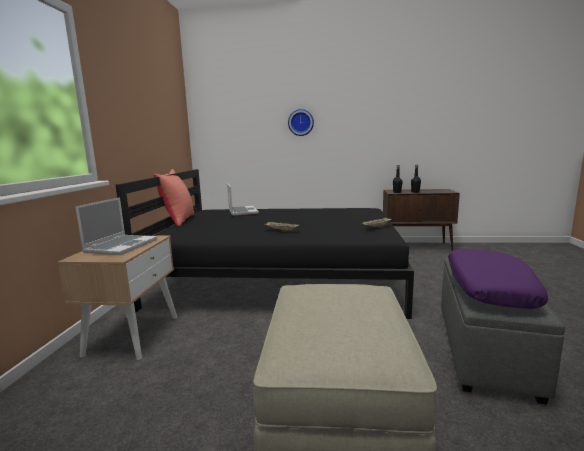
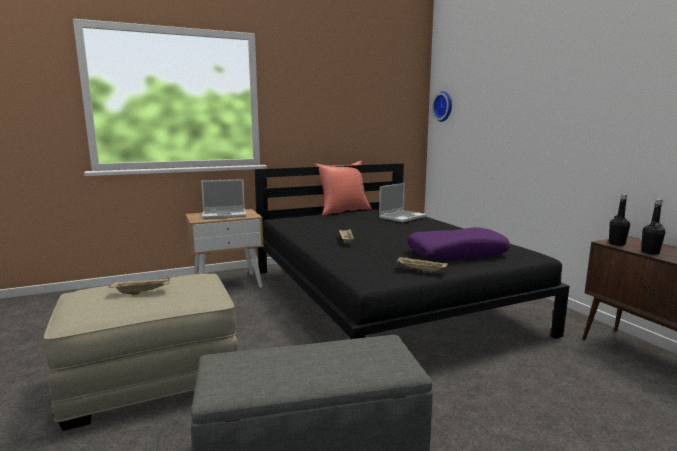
camera: 60 degrees right, 0 degrees up
wall clock [288,109,314,136] -> wall clock moved to [432,91,452,122]
purple pillow [448,249,548,309] -> purple pillow moved to [407,227,510,260]
none -> beige tray [109,277,170,295]

